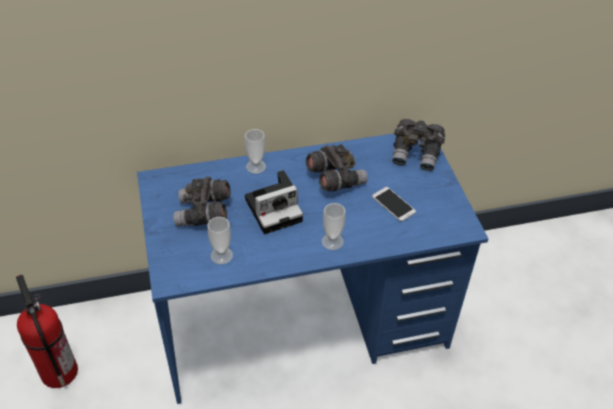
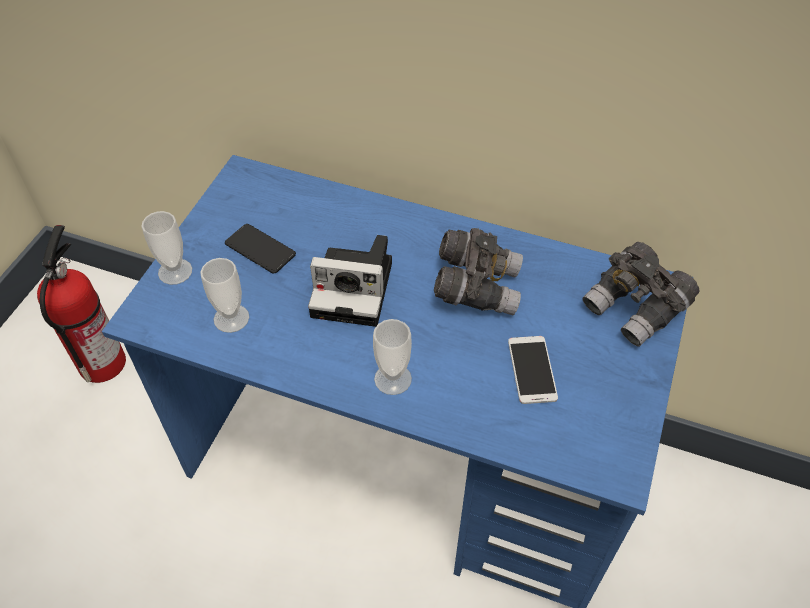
camera: 35 degrees right, 5 degrees up
grey binoculars [173,176,231,226] -> phone [225,224,296,273]
cup [245,129,266,174] -> cup moved to [141,211,192,285]

